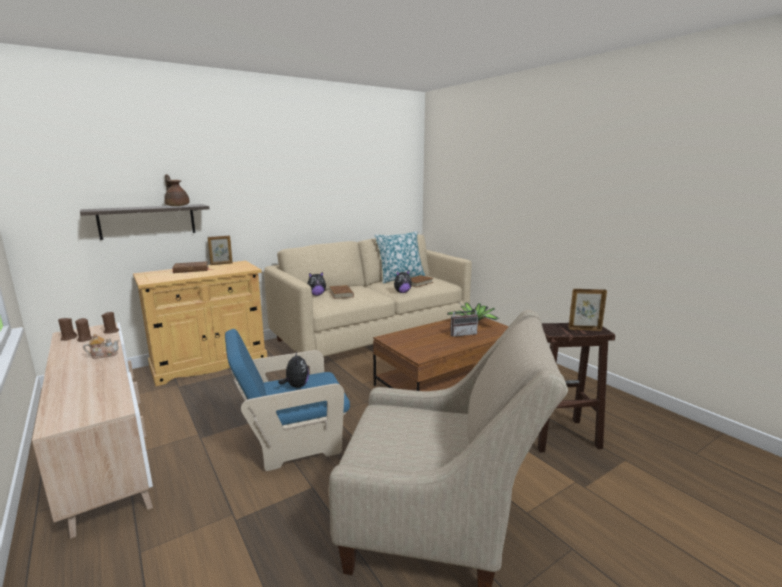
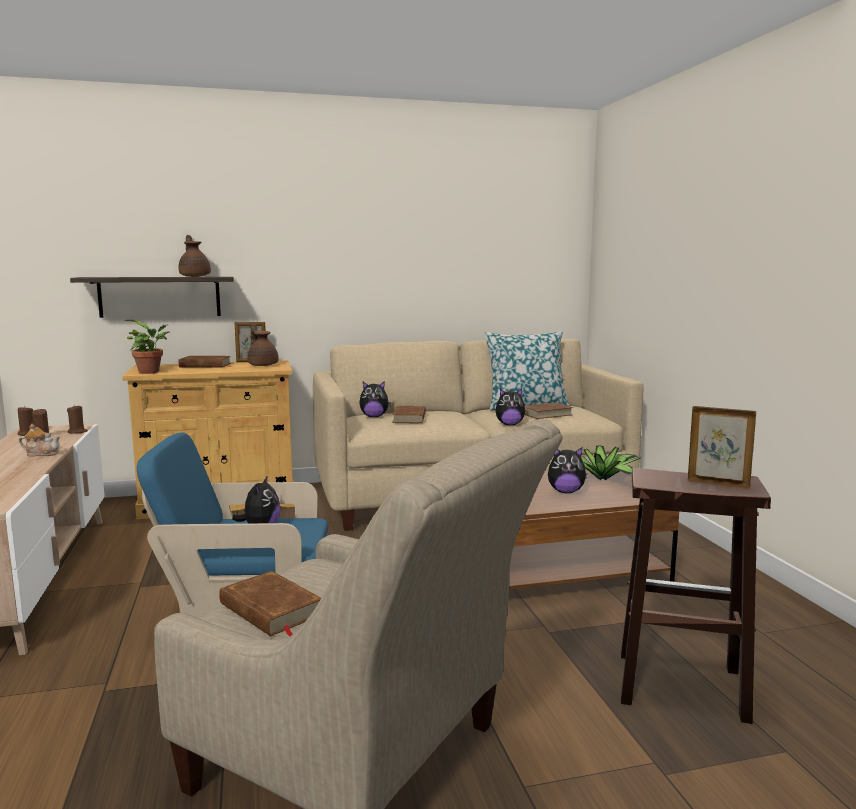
camera: 20 degrees right, 5 degrees down
radio [450,303,478,337] -> plush toy [548,447,588,493]
none -> potted plant [125,320,170,374]
none -> brown book [219,571,321,637]
none -> brown teapot [247,323,279,366]

